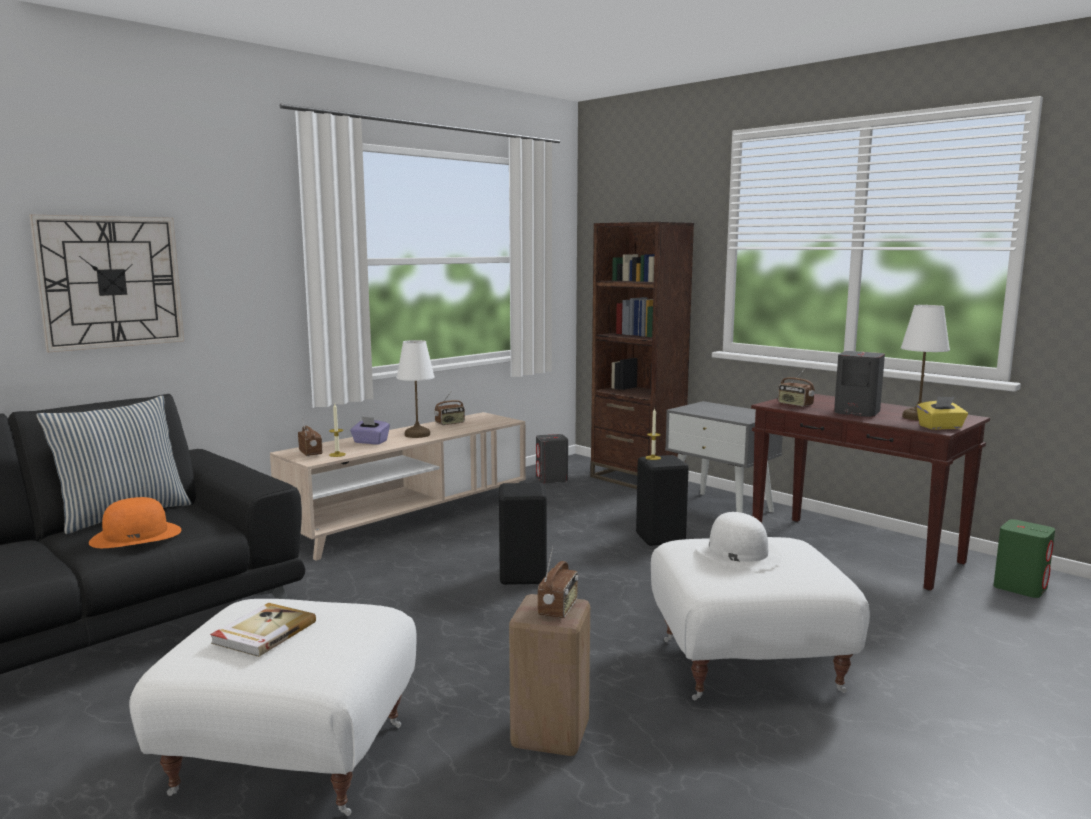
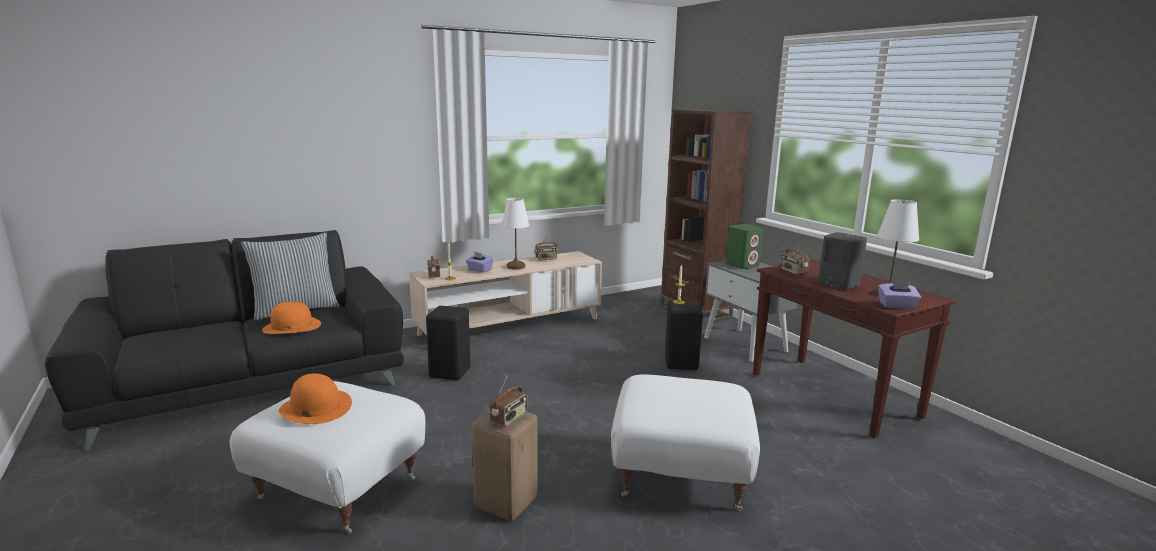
camera: 15 degrees right, 5 degrees up
wall clock [29,215,184,352] -> none
book [210,603,316,657] -> orange hat [279,373,352,424]
black stool [499,483,547,585] -> black stool moved to [426,306,471,380]
grey speaker [536,434,568,483] -> none
white hat [696,512,782,570] -> none
yellow tissue box [917,397,968,430] -> purple tissue box [878,281,921,309]
green speaker [994,519,1055,598] -> green speaker moved to [726,224,763,269]

